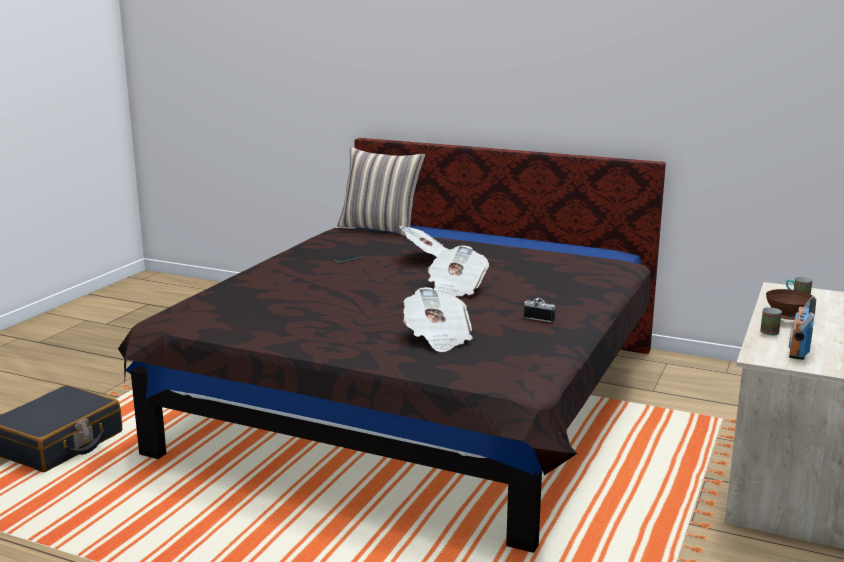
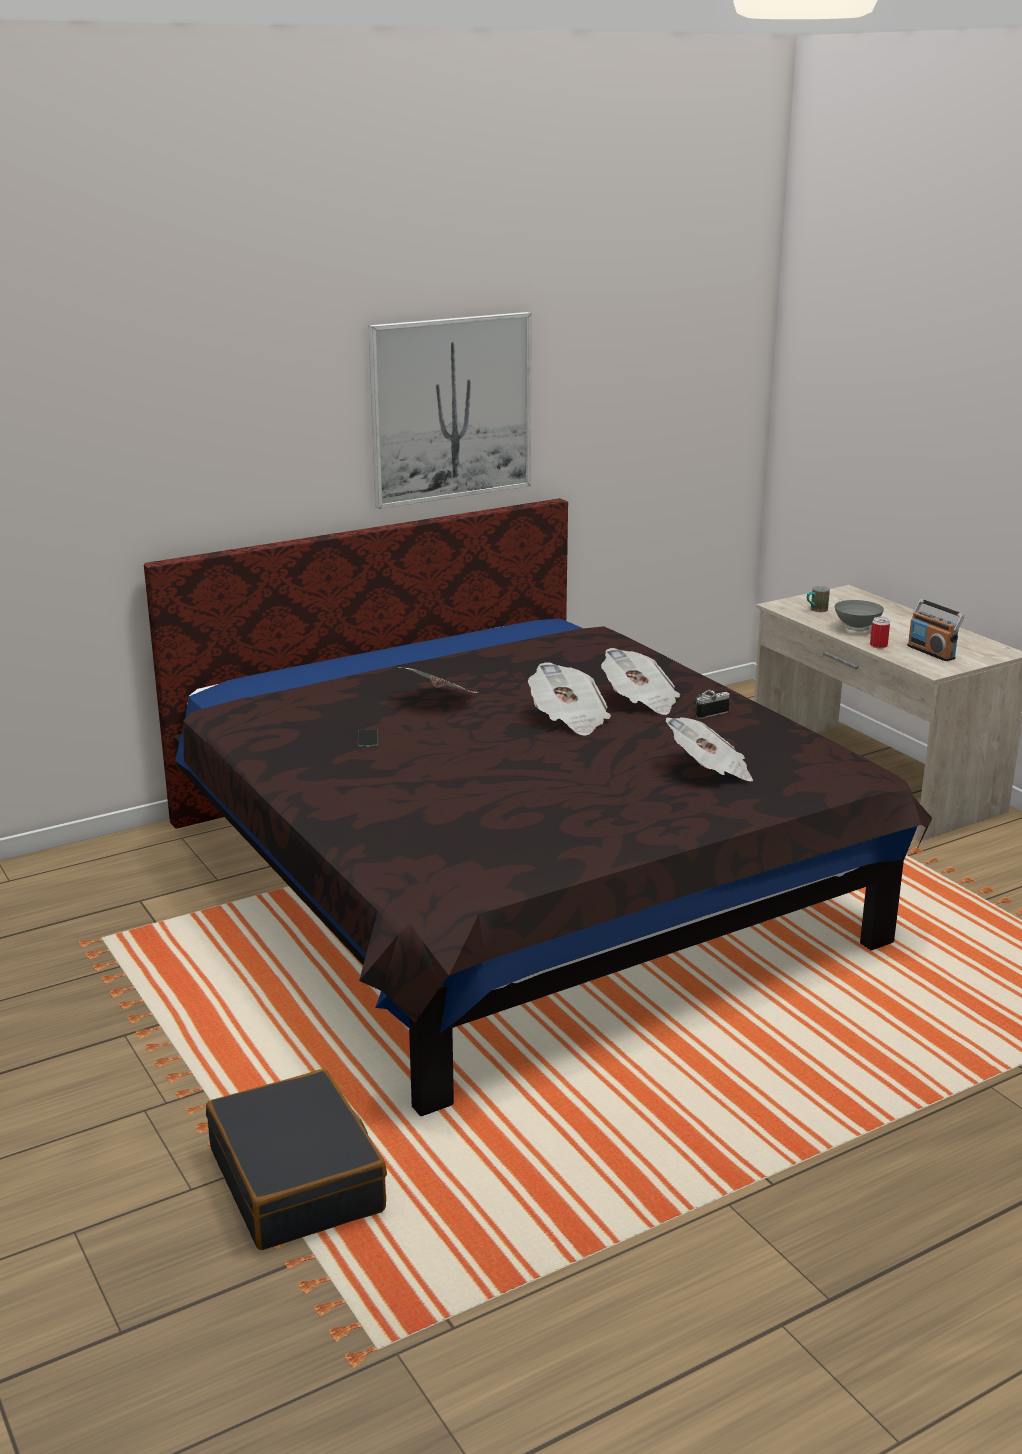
camera: 55 degrees left, 5 degrees up
pillow [337,147,425,236] -> none
mug [760,307,782,335] -> can [870,617,890,648]
brown bowl [766,289,814,320] -> grey bowl [835,600,884,631]
none -> picture [369,312,532,509]
none -> newspaper [601,648,680,715]

